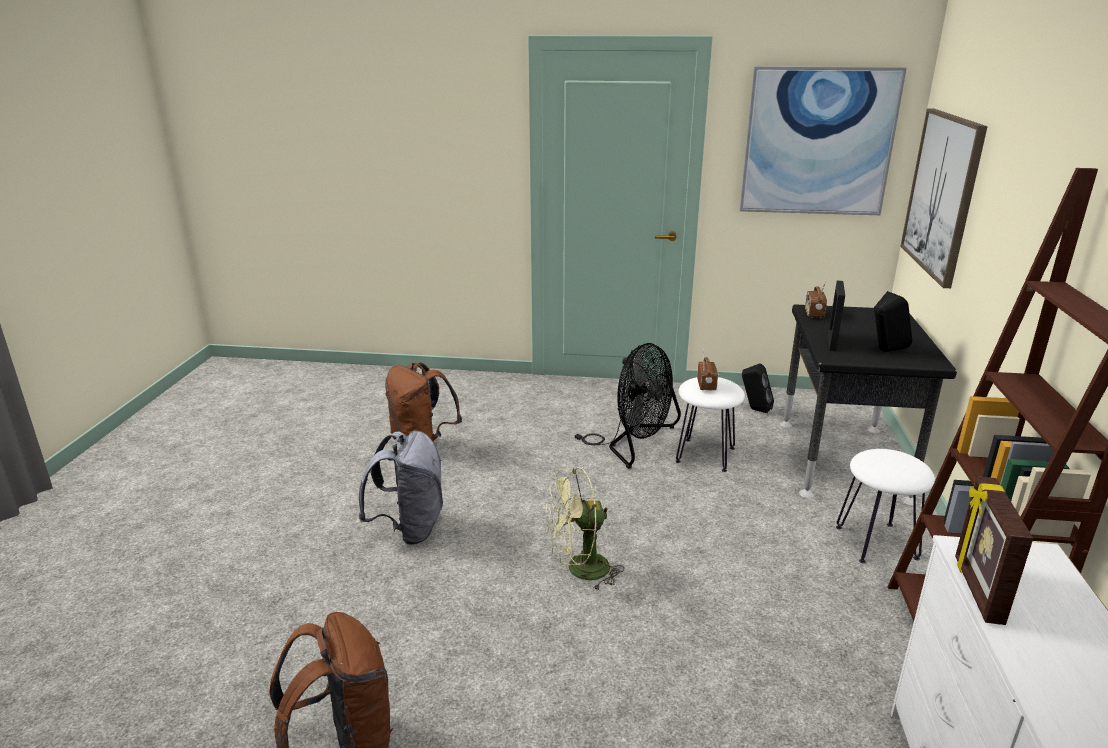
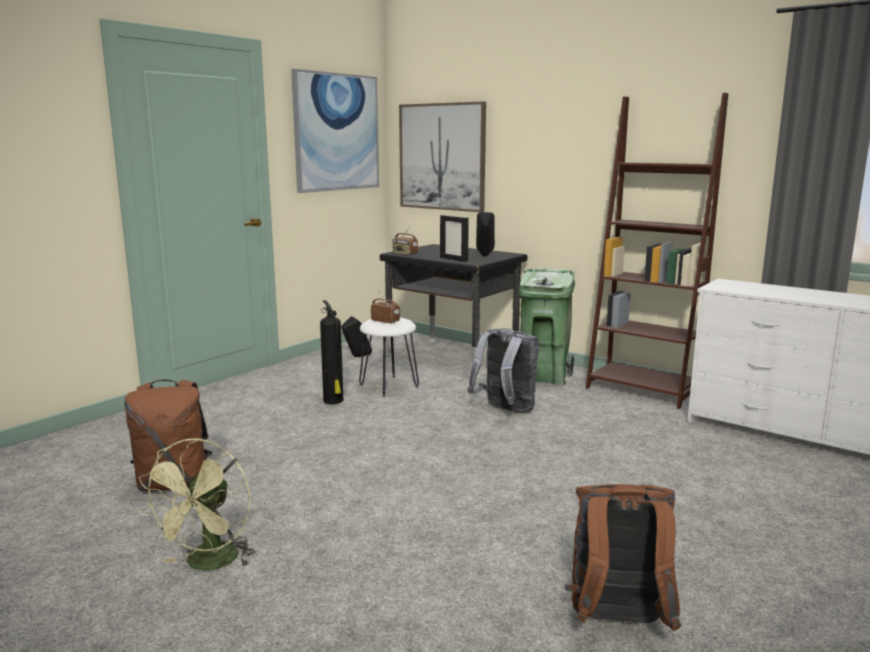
camera: 60 degrees left, 10 degrees down
grey backpack [358,431,443,545] -> grey backpack moved to [467,328,539,413]
green fan [546,467,624,592] -> green fan moved to [138,438,256,570]
black fan [574,343,681,469] -> fire extinguisher [320,300,343,404]
white stool [836,449,935,563] -> green trash can [519,269,575,386]
picture frame [955,476,1033,625] -> none

